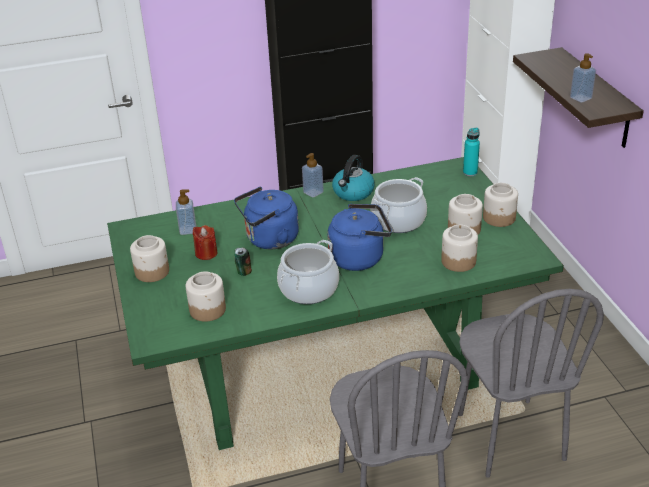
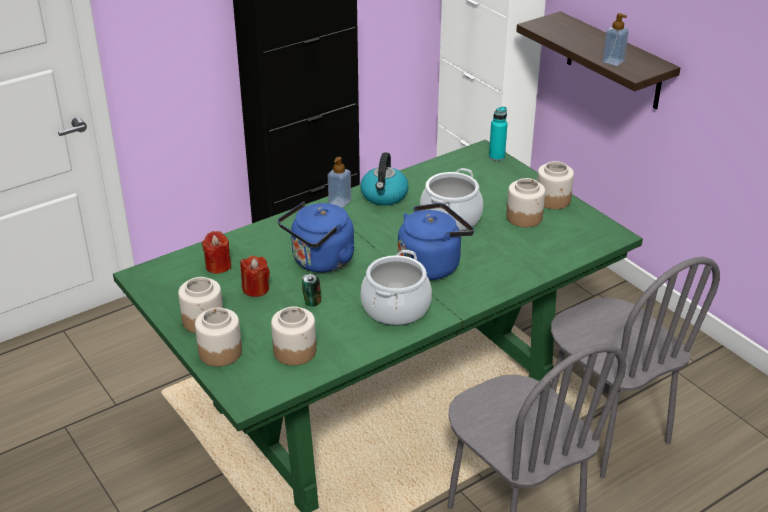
camera: 20 degrees left, 0 degrees up
soap dispenser [176,189,196,235] -> red candle [202,231,231,274]
jar [441,225,478,272] -> jar moved to [195,307,242,367]

